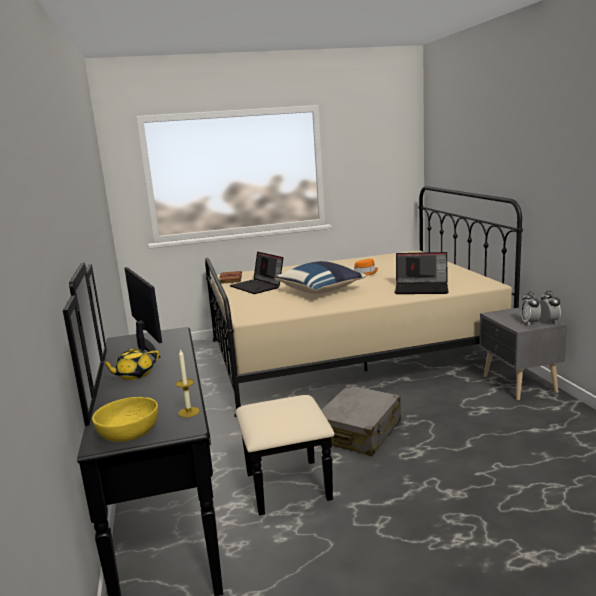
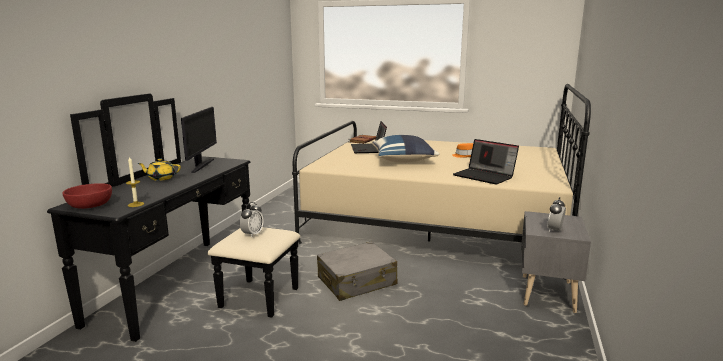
camera: 30 degrees right, 0 degrees up
yellow bowl [92,397,158,442] -> red bowl [62,183,112,209]
alarm clock [540,291,561,323] -> alarm clock moved to [240,202,264,238]

